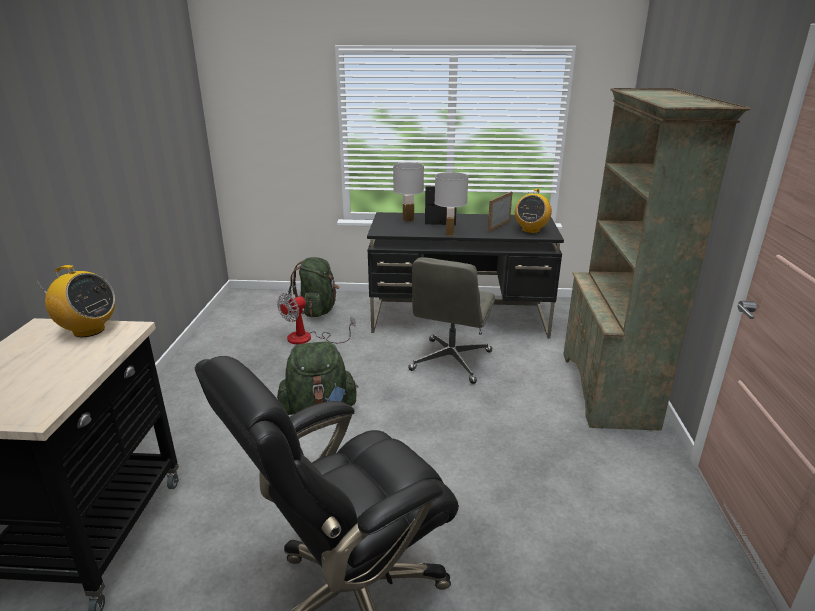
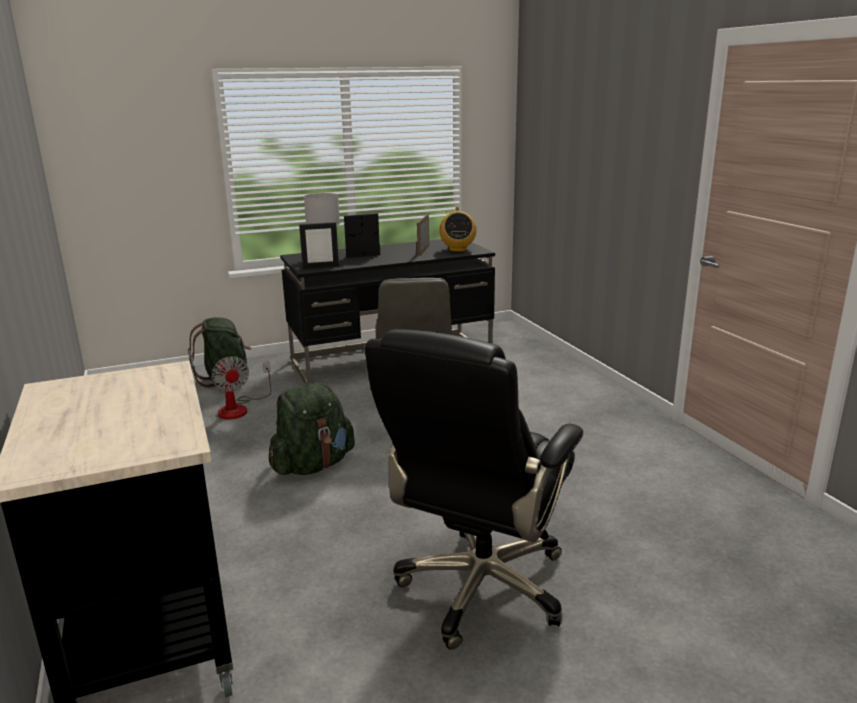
camera: 25 degrees left, 5 degrees down
radio [36,265,115,337] -> none
fan [277,293,355,344] -> fan turned 45 degrees counterclockwise [212,356,271,419]
white table lamp [434,172,469,236] -> none
green bookcase [563,88,750,431] -> none
none -> picture frame [299,222,339,269]

